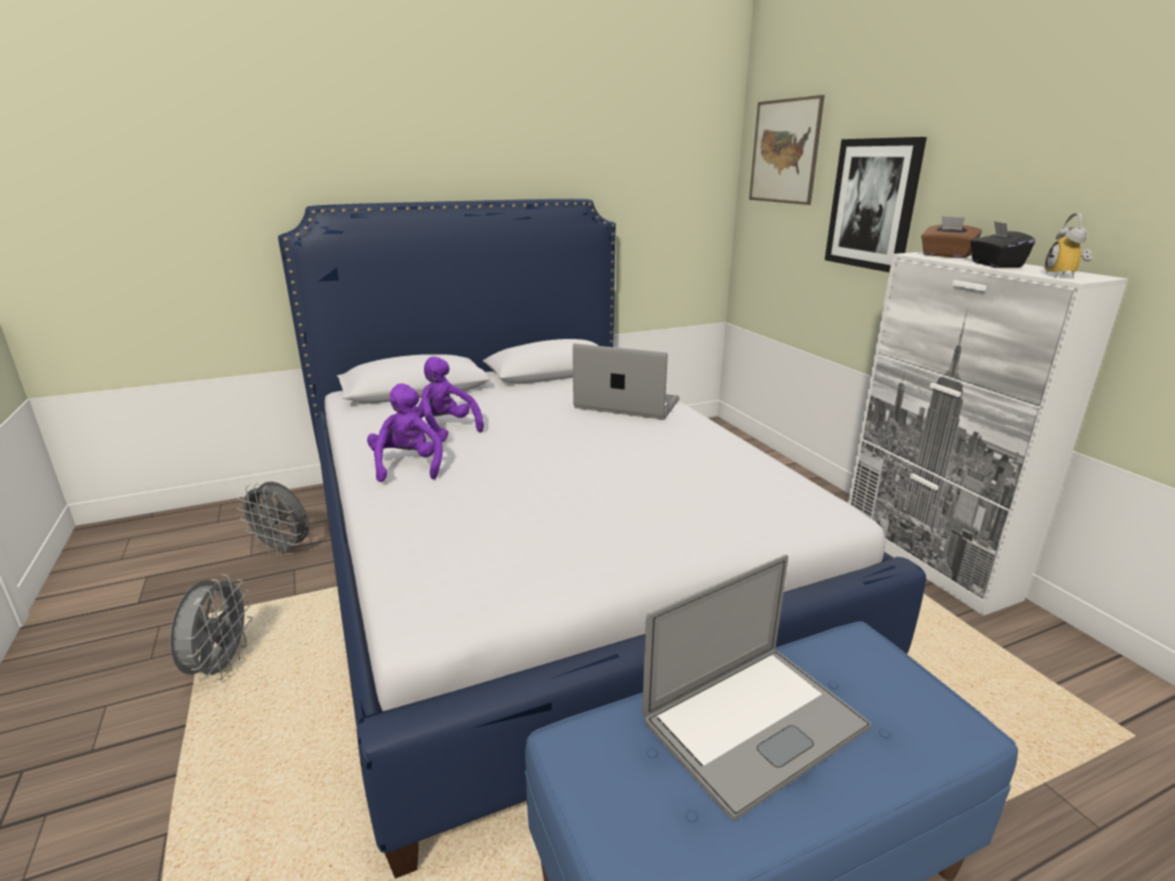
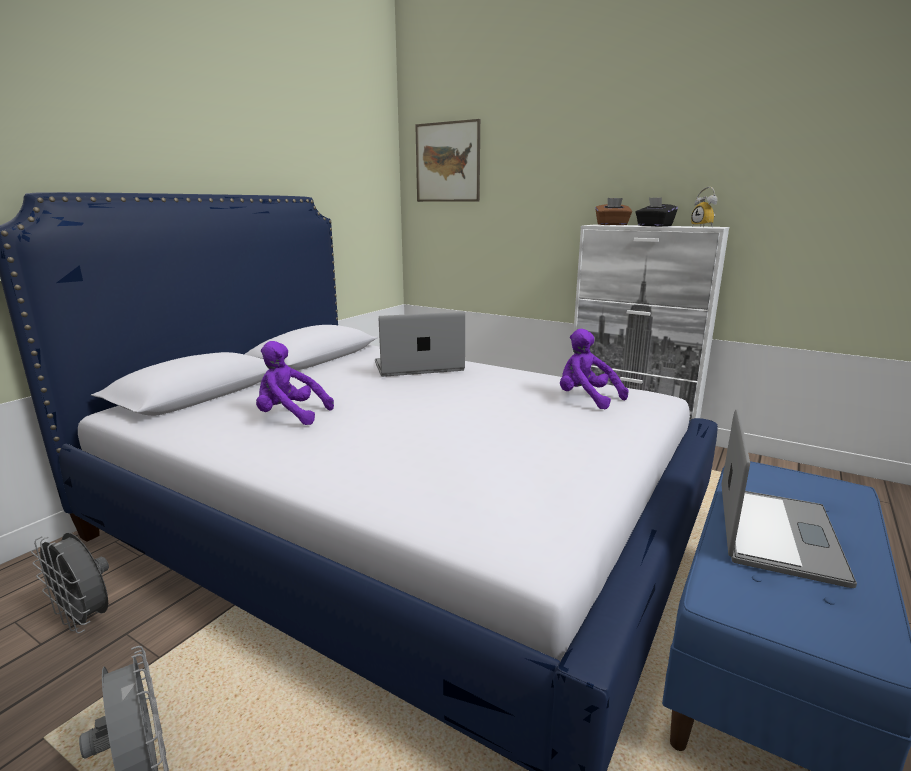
camera: 35 degrees left, 5 degrees down
grey fan [237,482,309,556] -> grey fan turned 45 degrees clockwise [31,532,109,633]
purple plush toy [367,383,443,482] -> purple plush toy moved to [560,329,629,409]
picture [825,137,927,272] -> none

